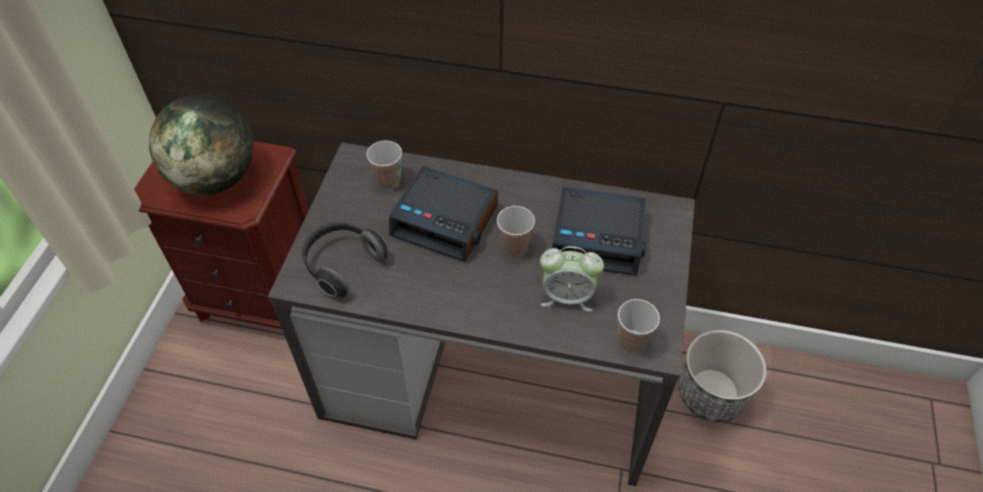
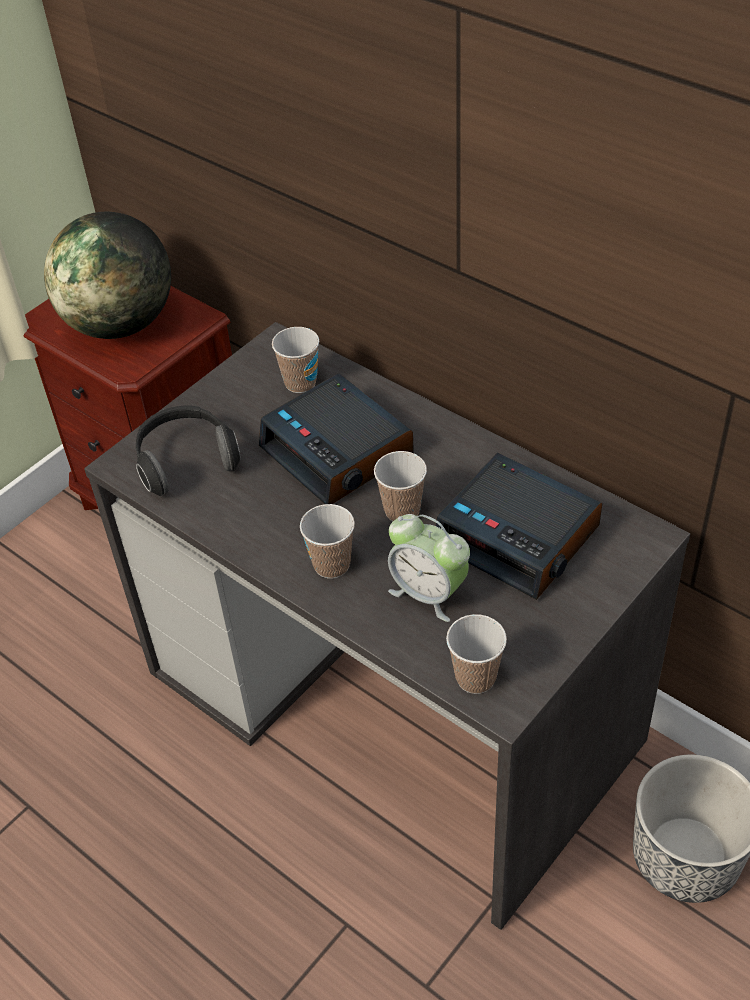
camera: 30 degrees right, 5 degrees down
none -> cup [300,504,355,579]

